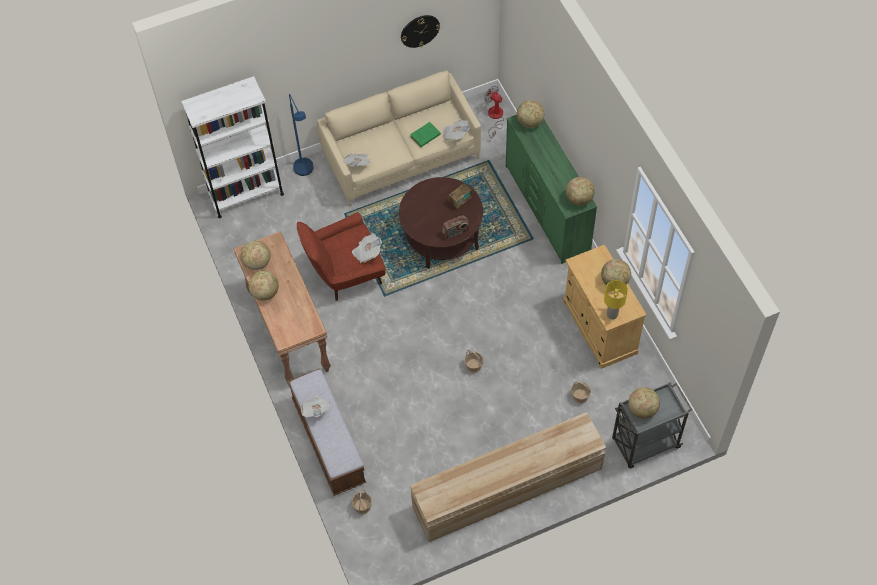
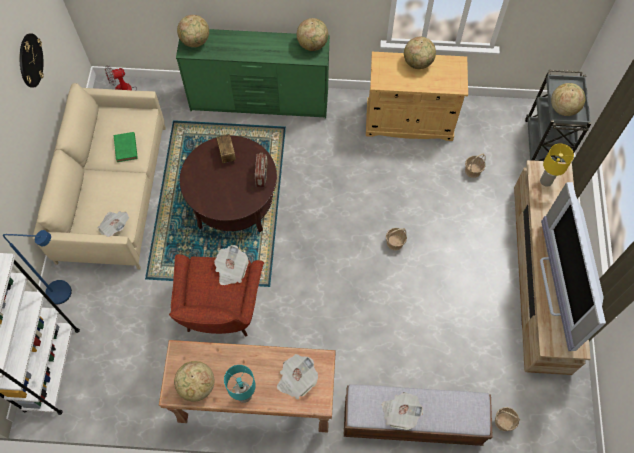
camera: 65 degrees left, 5 degrees up
globe [248,271,278,301] -> turquoise table lamp [224,365,256,403]
newspaper [443,120,470,140] -> newspaper moved to [277,354,318,399]
yellow table lamp [604,280,628,319] -> yellow table lamp moved to [540,143,574,187]
none -> television [540,182,606,351]

